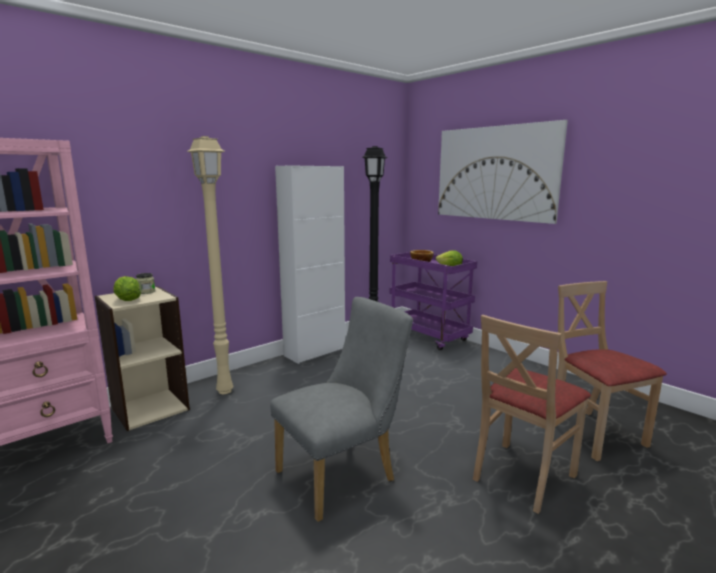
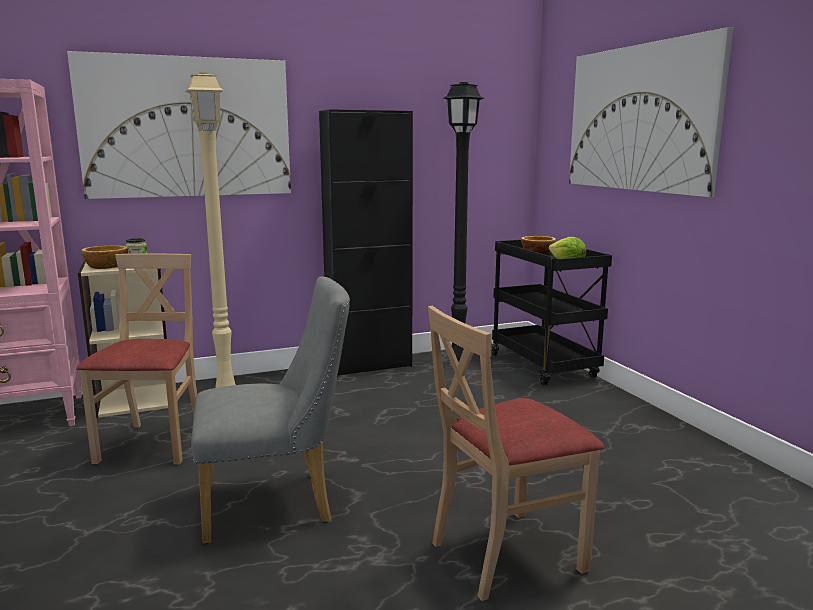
camera: 20 degrees right, 0 degrees up
lettuce [113,276,141,301] -> bowl [81,245,128,269]
white cabinet [275,165,345,364] -> black cabinet [319,109,413,377]
purple cart [390,252,477,350] -> black cart [492,240,612,385]
beige chair [557,281,667,461] -> beige chair moved to [76,254,197,465]
none -> picture [67,51,291,199]

